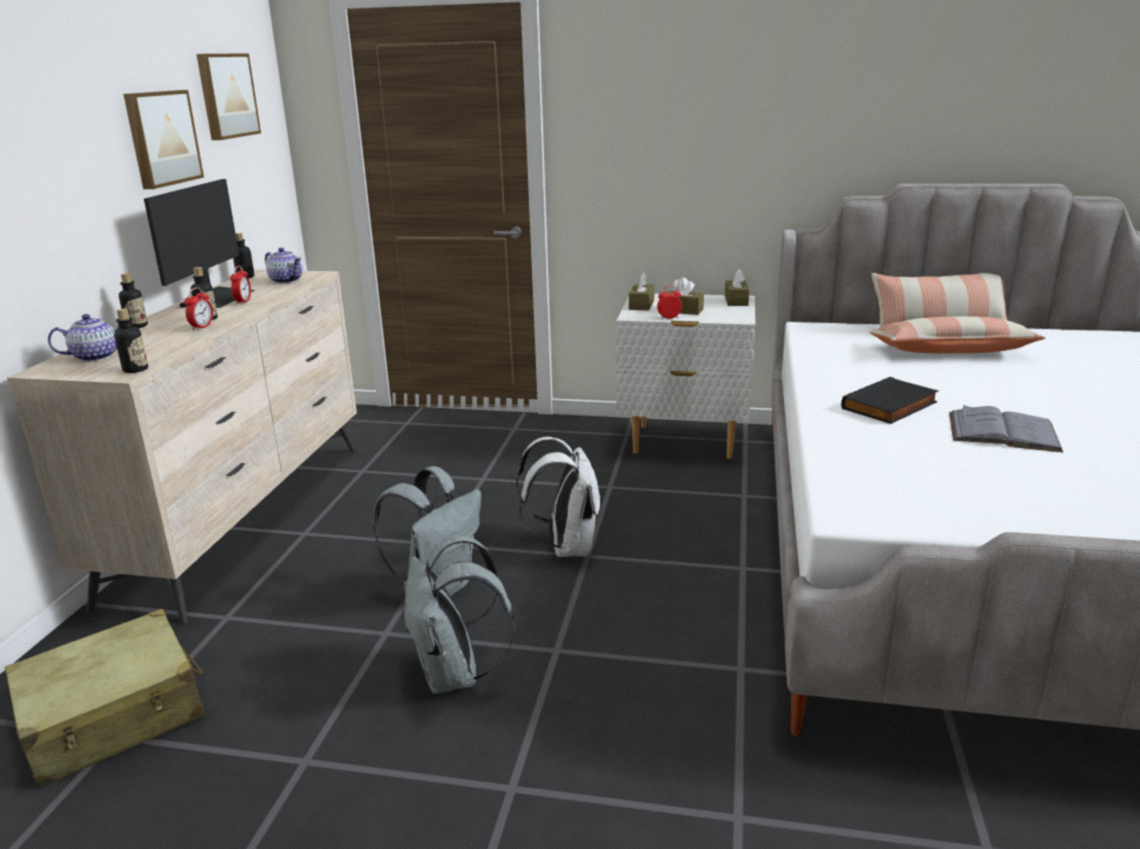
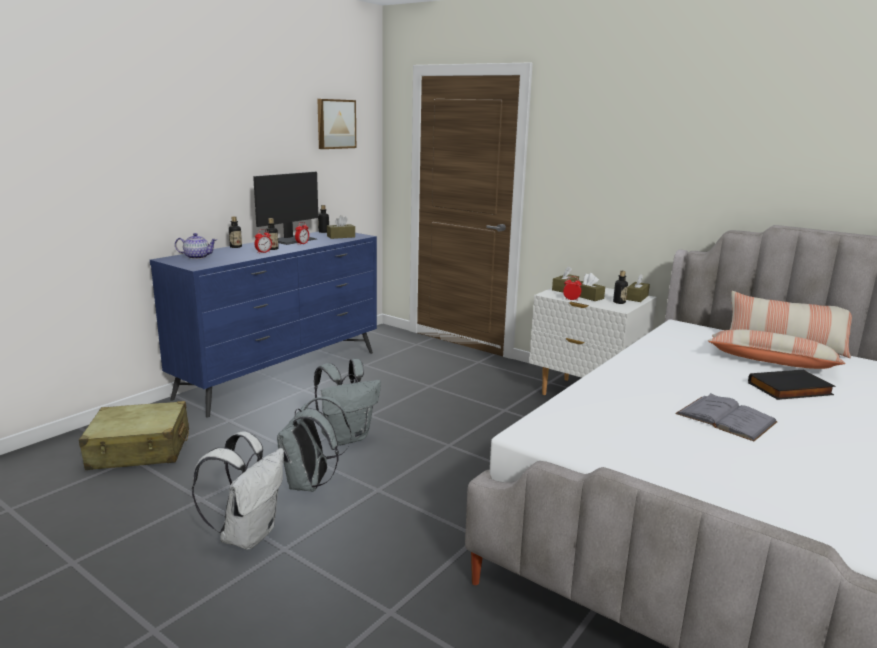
camera: 25 degrees right, 5 degrees down
beige dresser [7,270,357,624] -> blue dresser [150,232,377,418]
bottle [114,309,148,373] -> bottle moved to [613,271,628,304]
picture [123,90,204,189] -> none
teapot [265,247,302,284] -> brown tissue box [327,215,355,239]
white backpack [516,437,600,557] -> white backpack moved to [192,431,284,550]
black book [841,377,938,424] -> black book moved to [748,370,835,400]

